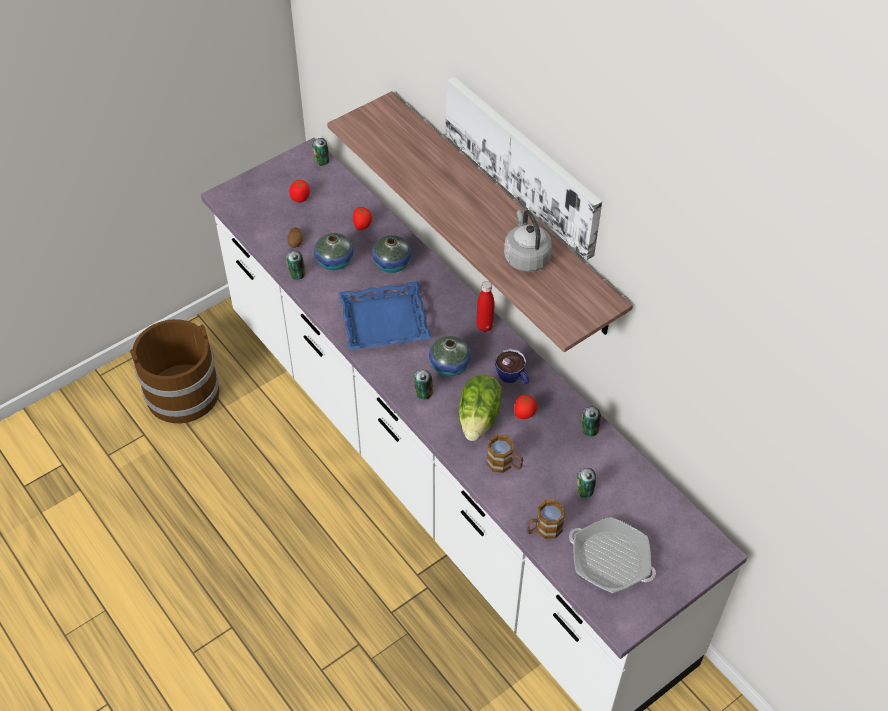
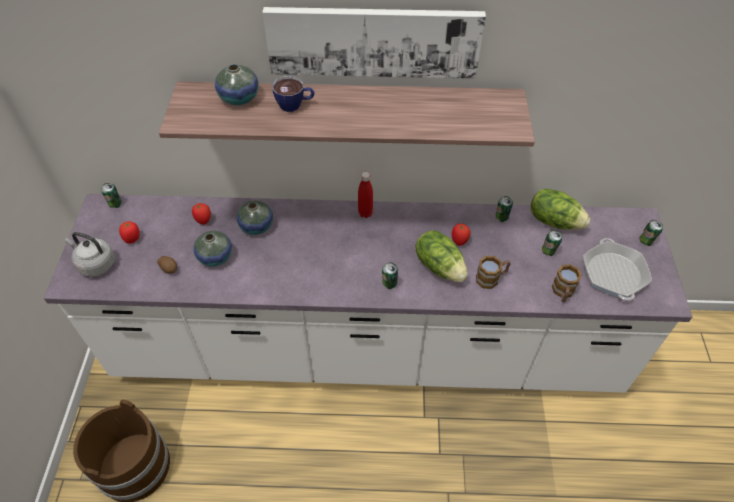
camera: 50 degrees left, 0 degrees up
can [286,251,305,280] -> can moved to [640,220,663,246]
blue tray [339,281,431,350] -> none
vase [429,336,471,376] -> vase moved to [215,64,259,105]
cup [495,349,529,384] -> cup moved to [272,76,314,112]
grey kettle [504,210,552,272] -> grey kettle moved to [65,232,115,277]
frying pan [569,517,656,593] -> frying pan turned 75 degrees counterclockwise [583,238,652,300]
none -> lettuce [531,189,591,230]

